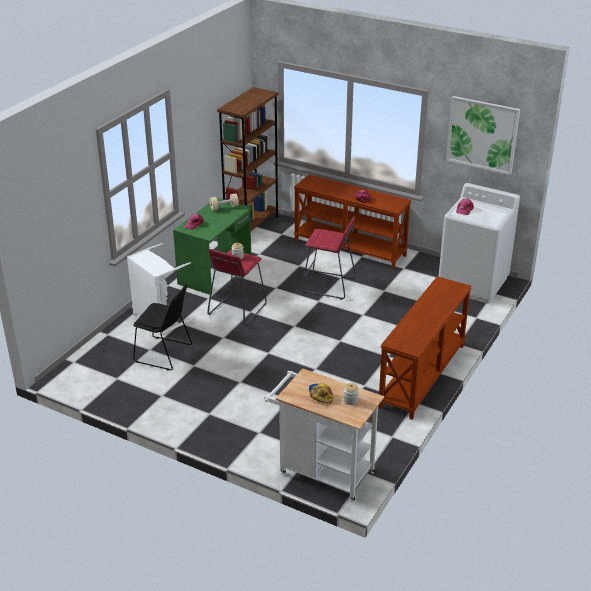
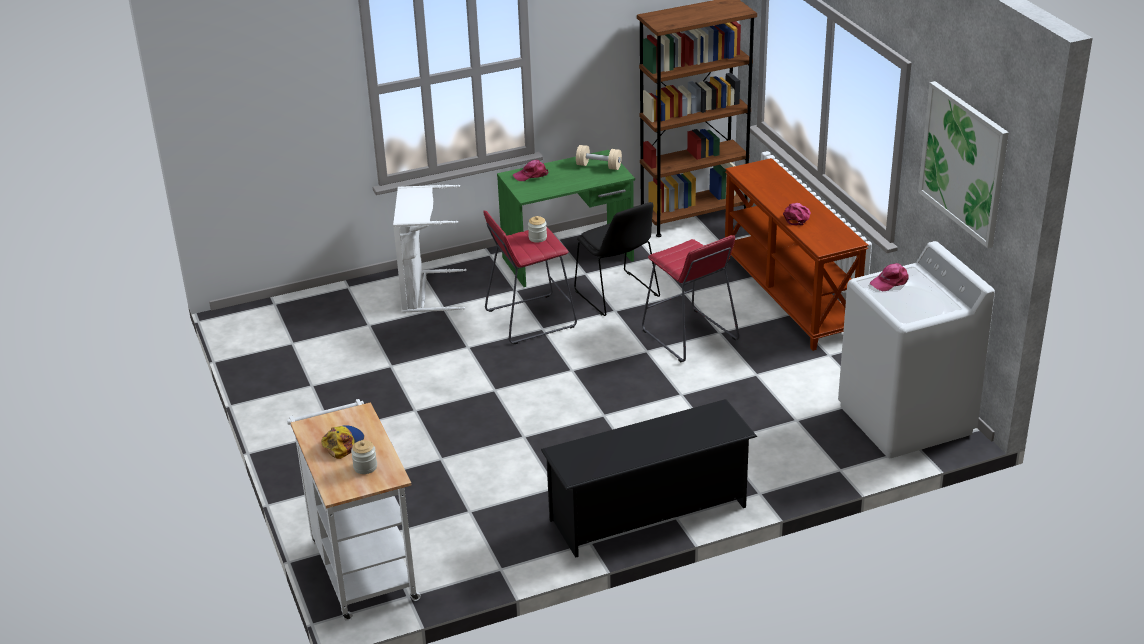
camera: 40 degrees right, 0 degrees up
black chair [133,284,192,371] -> black chair moved to [574,202,660,316]
brown console table [378,276,472,420] -> black shoe rack [541,399,757,558]

